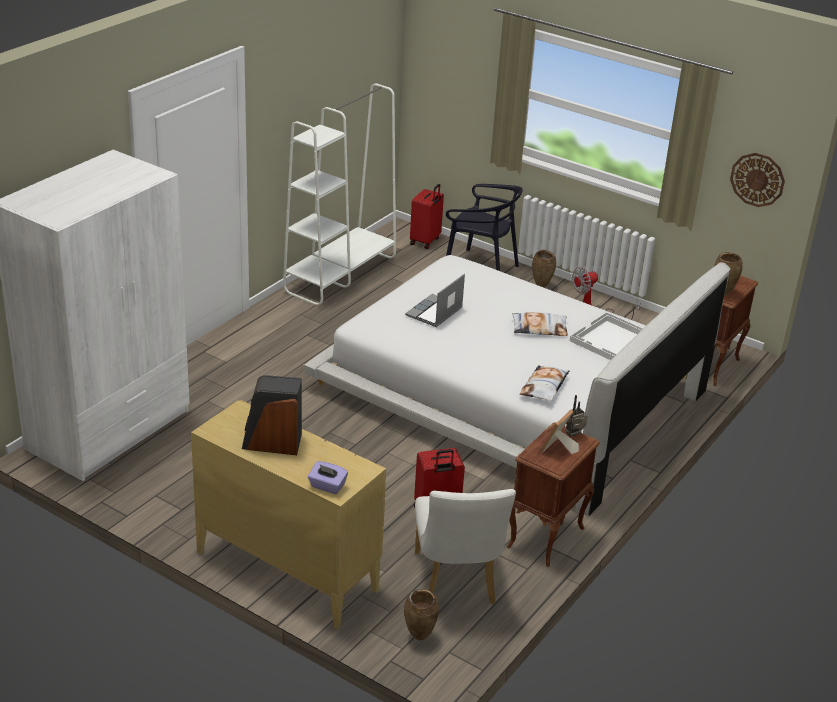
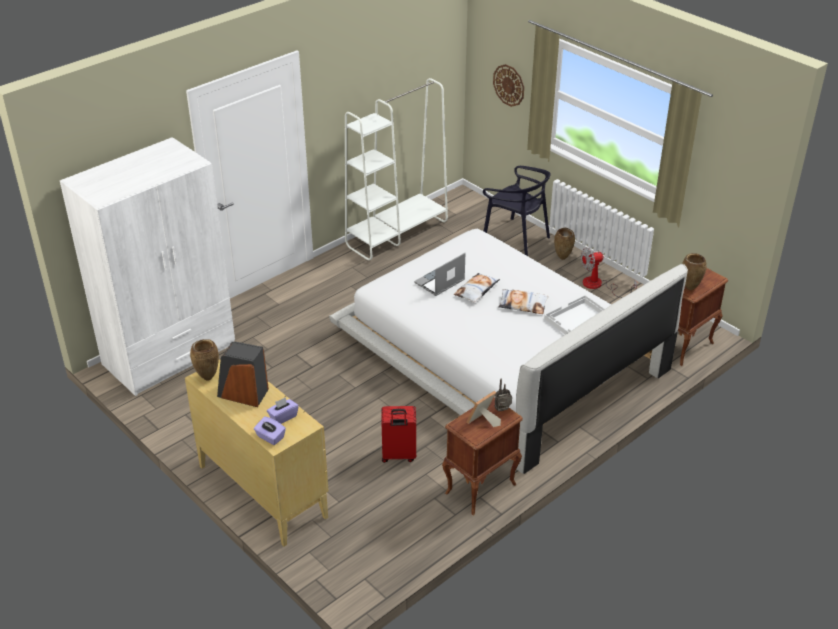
camera: 15 degrees right, 5 degrees up
brown vase [404,589,439,640] -> brown vase moved to [190,339,219,380]
red suitcase [410,184,444,249] -> none
white chair [415,489,516,604] -> none
pillow [520,365,570,402] -> pillow moved to [454,273,500,302]
wall clock [730,153,785,207] -> wall clock moved to [493,64,524,107]
none -> purple tissue box [267,397,299,424]

